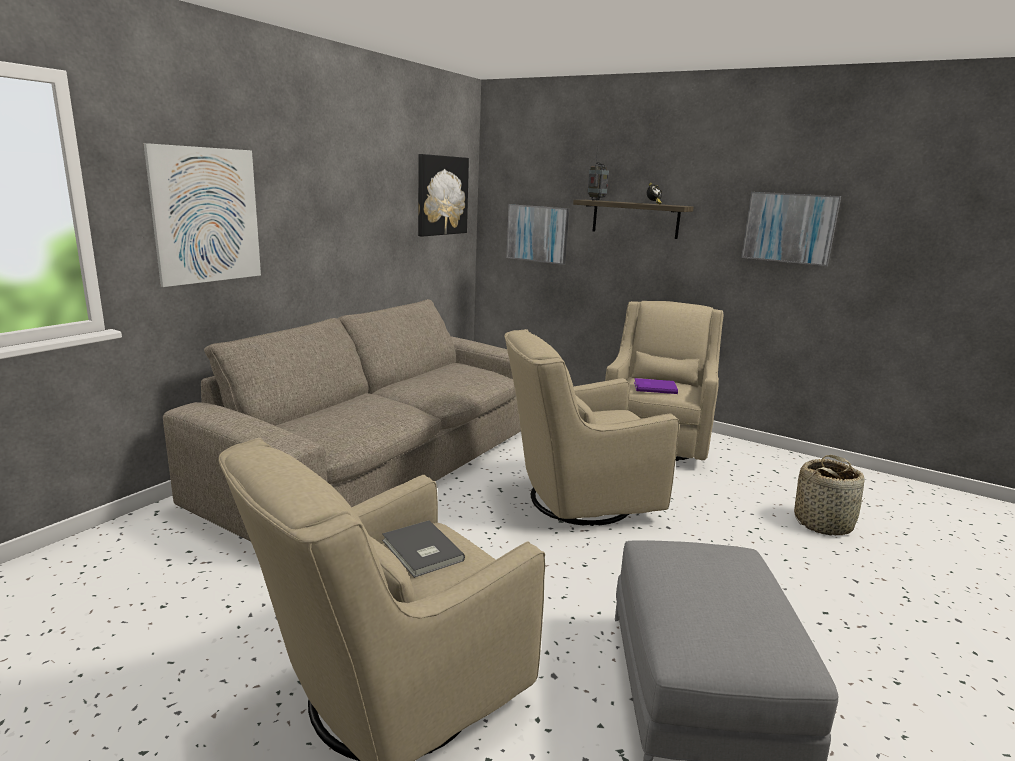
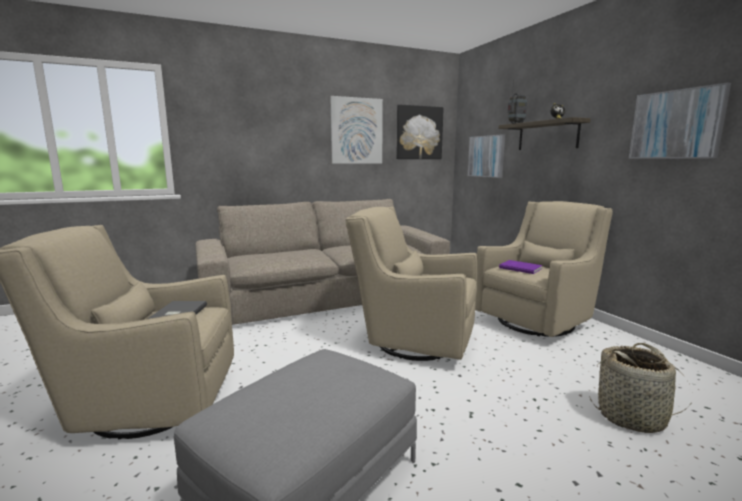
camera: 35 degrees right, 5 degrees down
picture [144,143,261,287] -> picture moved to [330,96,383,164]

